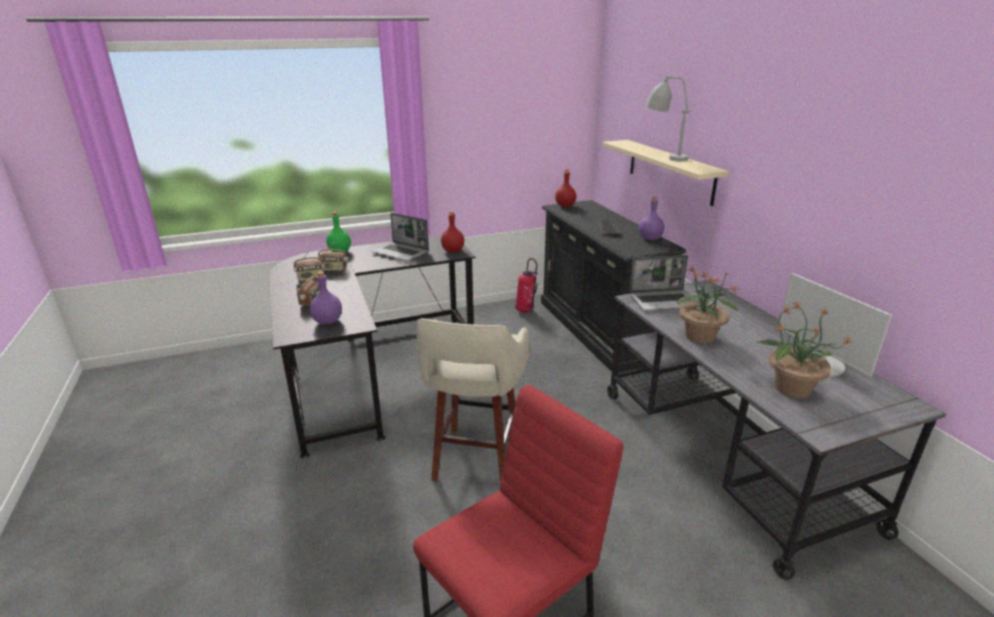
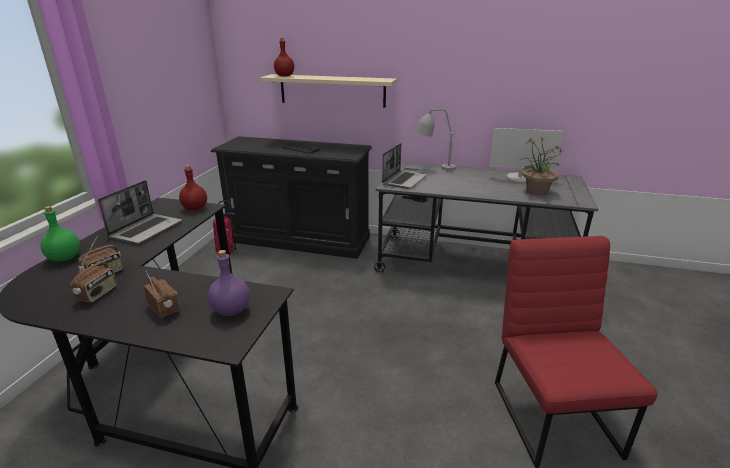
camera: 55 degrees left, 0 degrees up
laptop [372,212,429,261] -> laptop turned 45 degrees counterclockwise [98,180,182,244]
beige stool [417,318,529,482] -> none
red bottle [555,169,576,207] -> red bottle moved to [274,38,294,76]
purple bottle [639,196,664,240] -> none
grey table lamp [646,76,690,161] -> grey table lamp moved to [415,109,456,171]
potted plant [677,266,740,343] -> none

